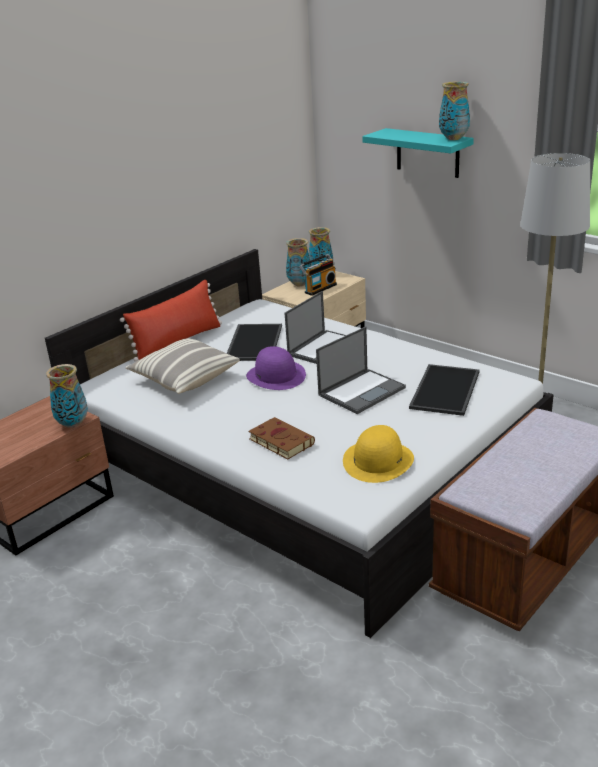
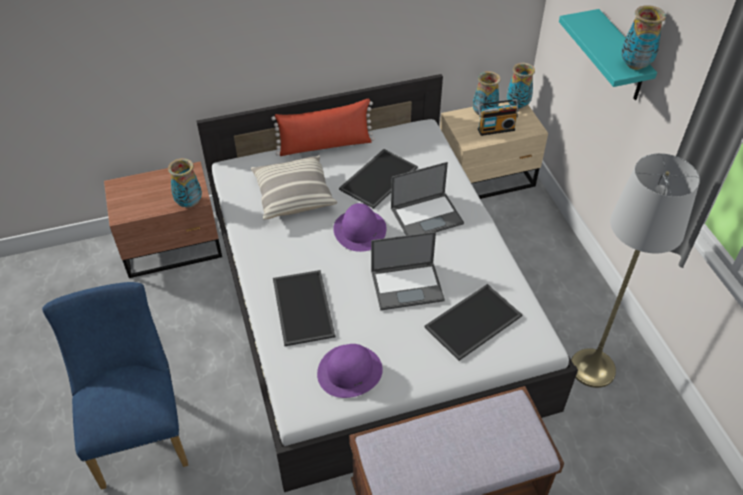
camera: 30 degrees right, 20 degrees up
brown book [248,417,315,460] -> tray [273,270,335,347]
yellow hat [343,425,414,483] -> purple hat [317,344,383,398]
none -> blue chair [42,282,188,490]

